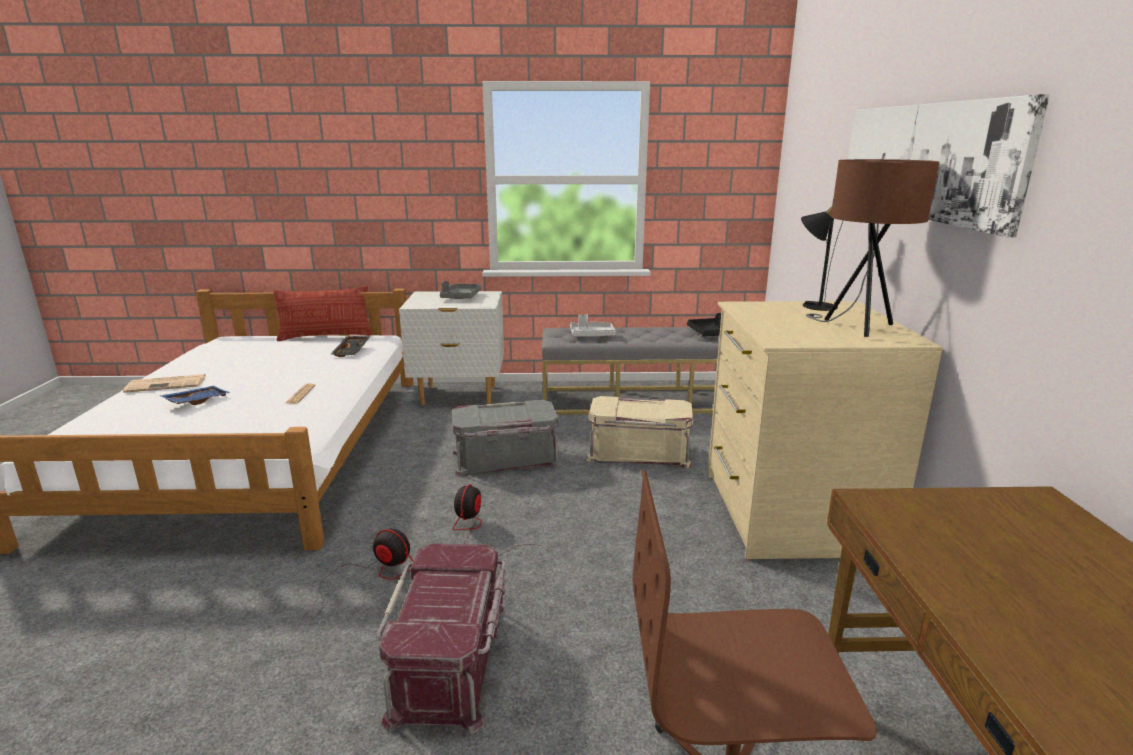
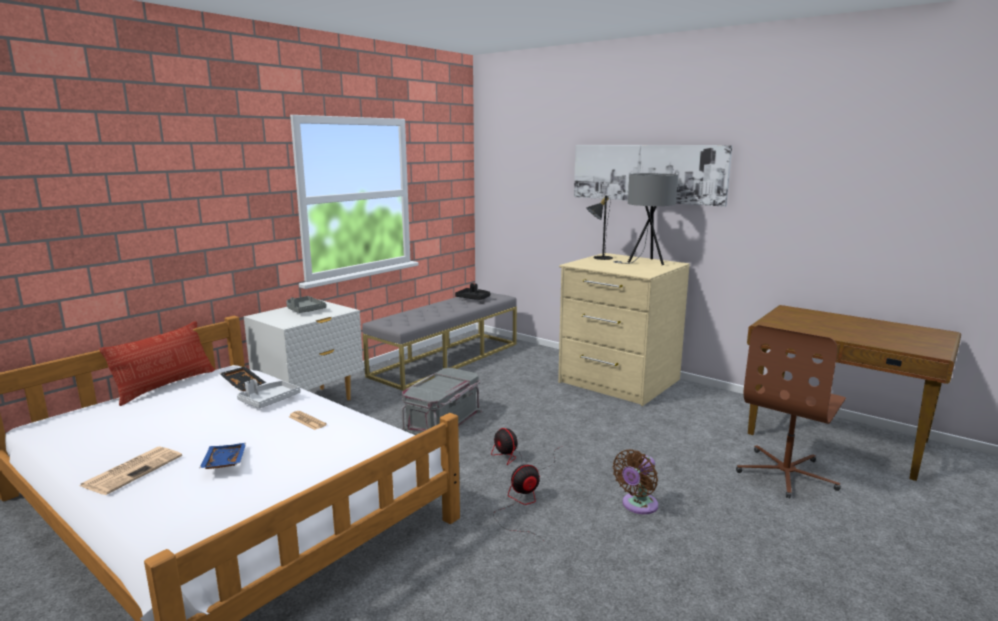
camera: 50 degrees left, 5 degrees down
red storage box [377,544,506,734] -> brown fan [613,449,658,514]
grey tray [570,315,616,337] -> grey tray moved to [237,379,301,408]
beige storage box [586,396,693,469] -> none
brown table lamp [806,159,939,337] -> grey table lamp [614,173,678,265]

